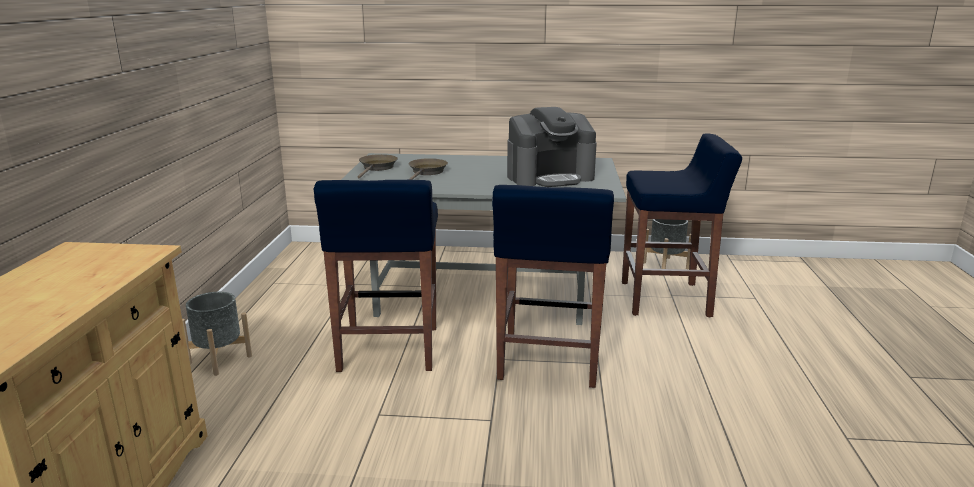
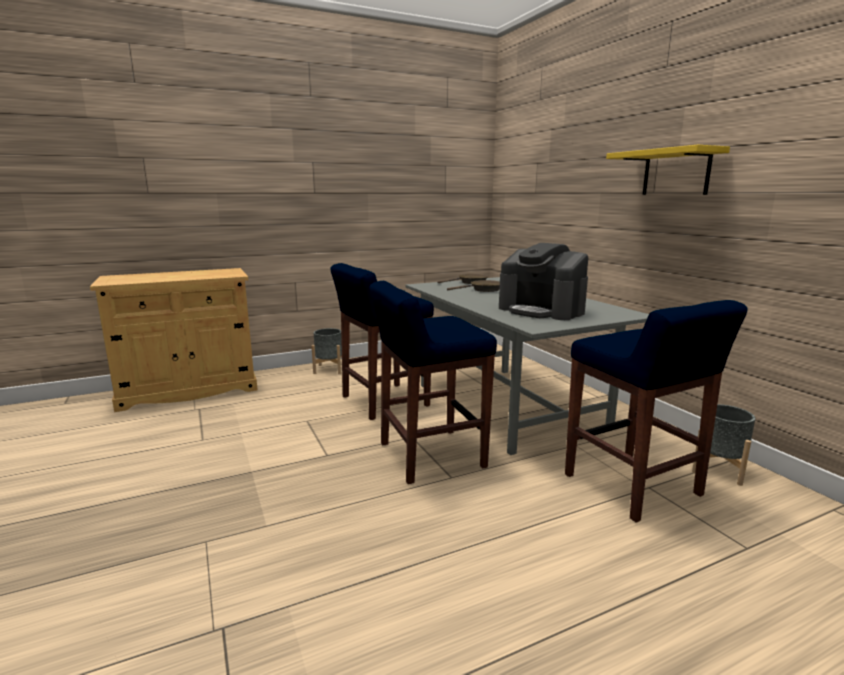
camera: 60 degrees right, 5 degrees down
none -> yellow shelf [606,145,730,195]

